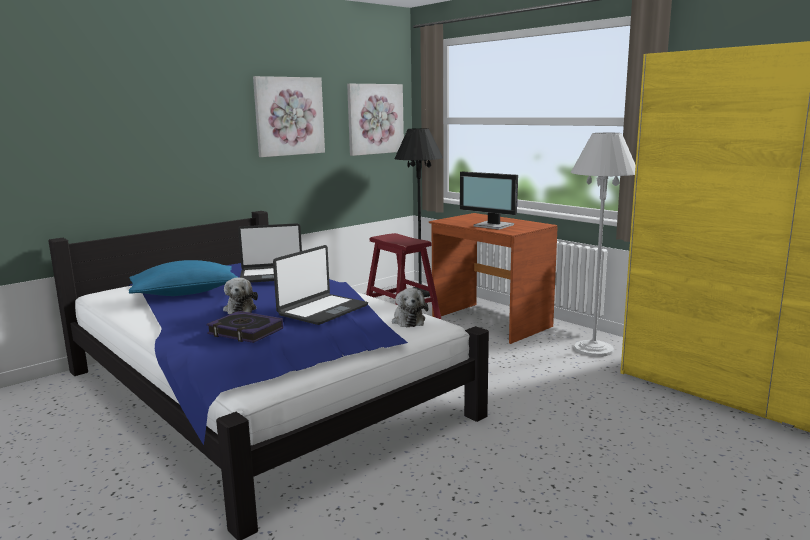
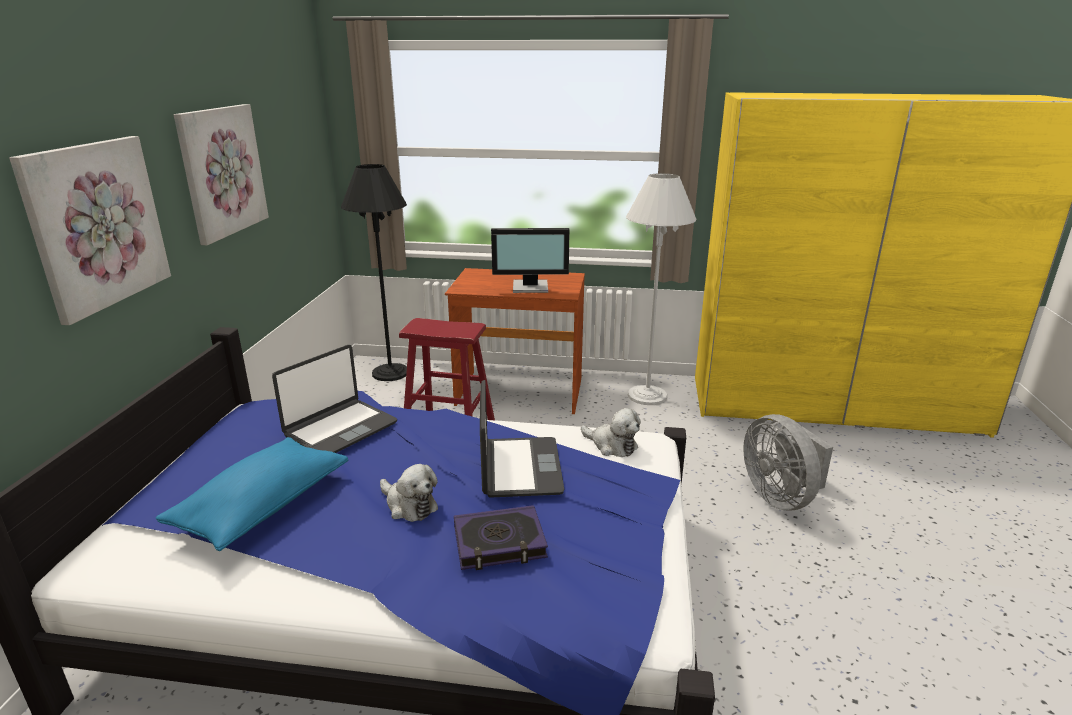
camera: 40 degrees left, 10 degrees up
picture [347,84,404,156] -> picture moved to [9,136,171,325]
none -> grey fan [743,414,833,510]

